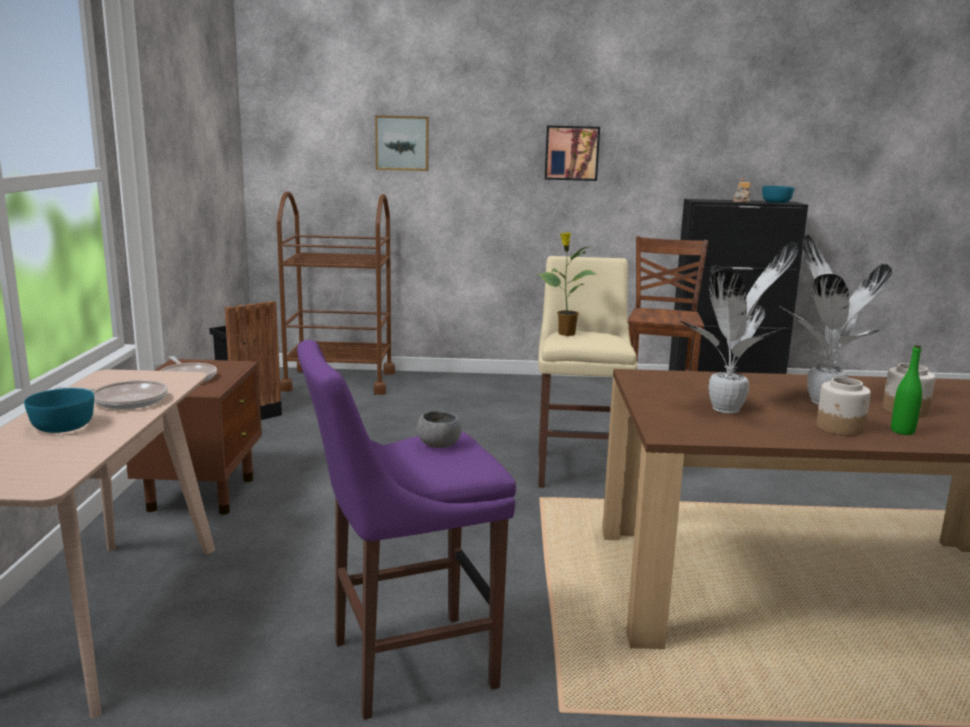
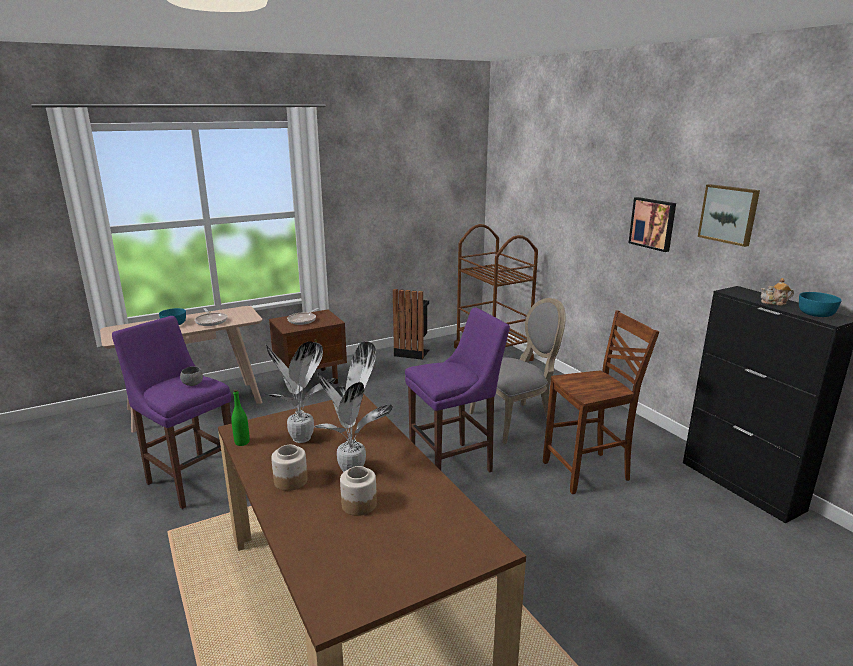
camera: 60 degrees right, 5 degrees up
picture [375,115,429,171] -> picture moved to [698,184,760,247]
potted plant [538,232,596,336] -> none
beige stool [538,256,638,488] -> purple stool [405,308,510,472]
green bottle [891,345,922,435] -> green bottle moved to [231,390,250,446]
none -> grey chair [469,298,566,444]

